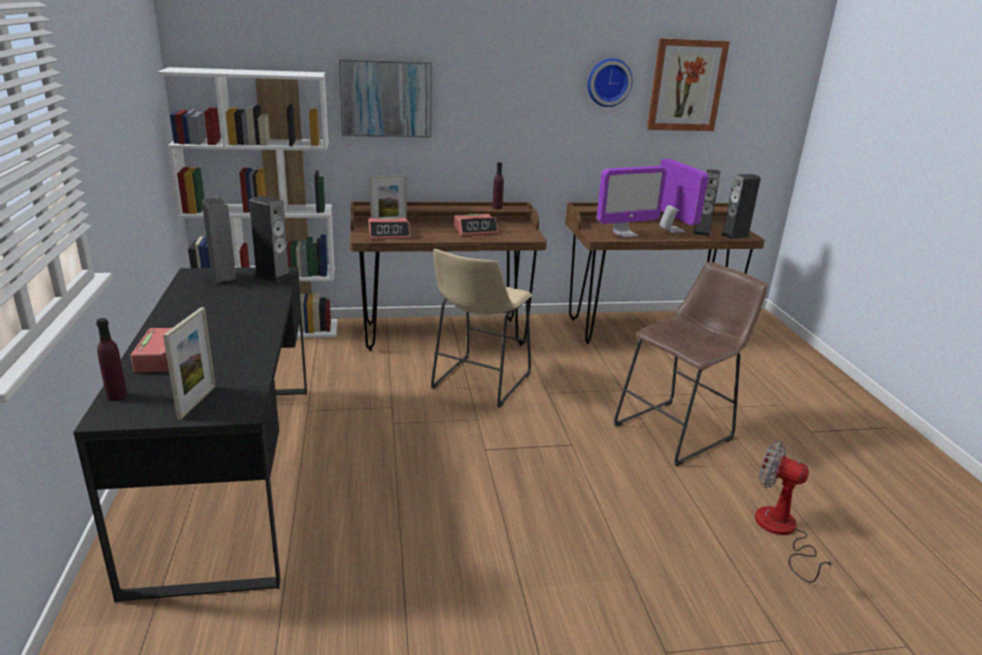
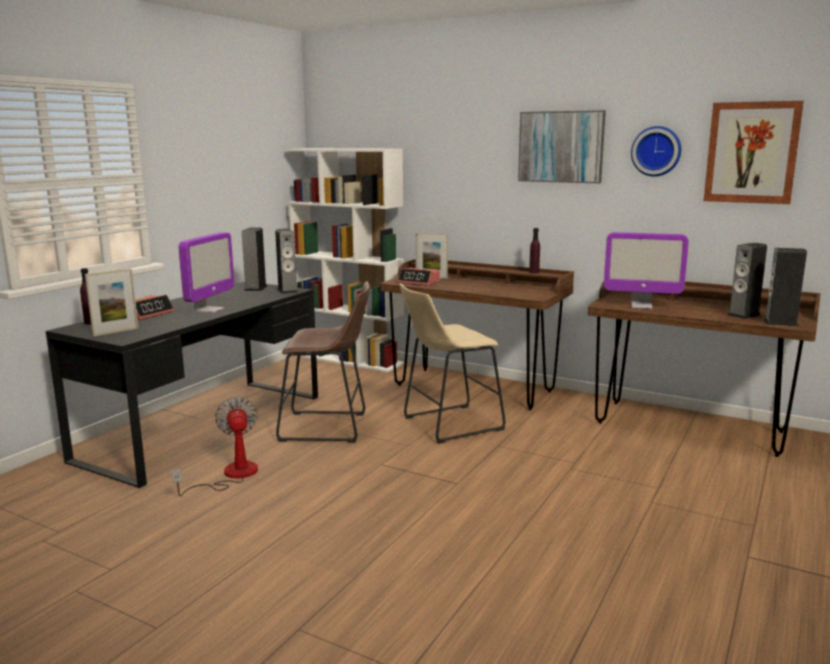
camera: 40 degrees right, 10 degrees down
picture [339,59,432,138] -> picture moved to [518,110,606,184]
alarm clock [454,214,498,236] -> none
brown stool [614,262,768,466] -> brown stool moved to [276,281,370,443]
monitor [660,159,708,233] -> monitor moved to [179,232,234,313]
fan [755,441,835,583] -> fan moved to [171,397,258,496]

